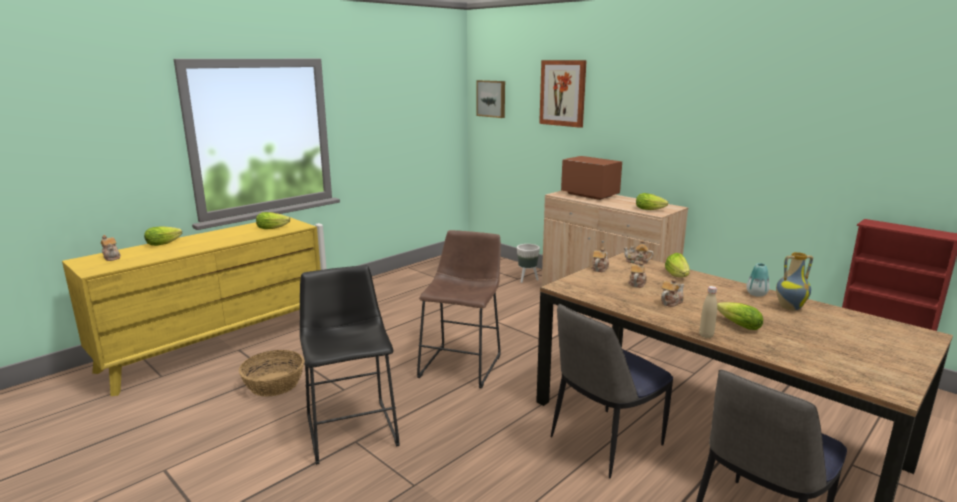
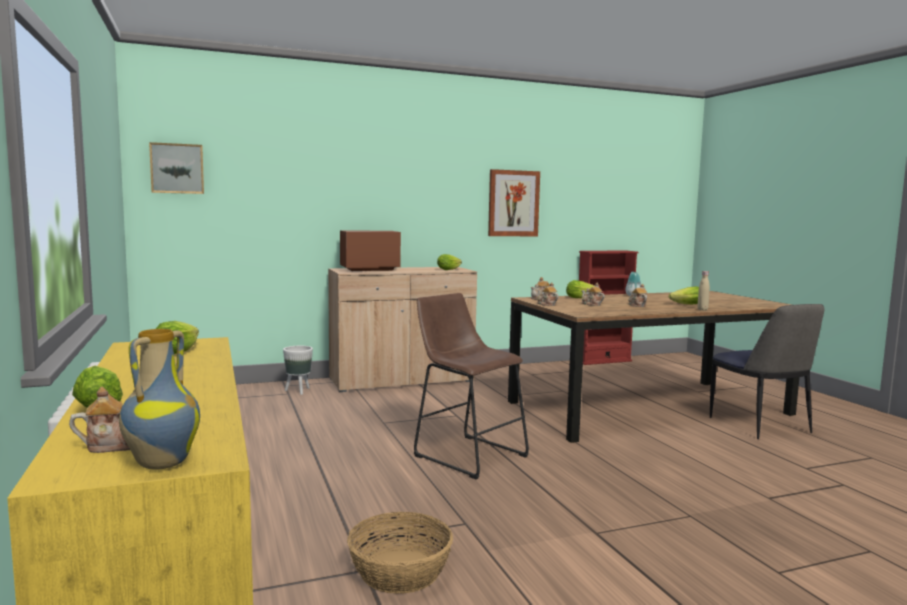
camera: 65 degrees left, 10 degrees down
black stool [300,265,400,465] -> none
picture [539,60,587,128] -> picture moved to [488,169,540,236]
chair [551,304,673,479] -> none
vase [776,252,813,310] -> vase moved to [119,329,200,470]

